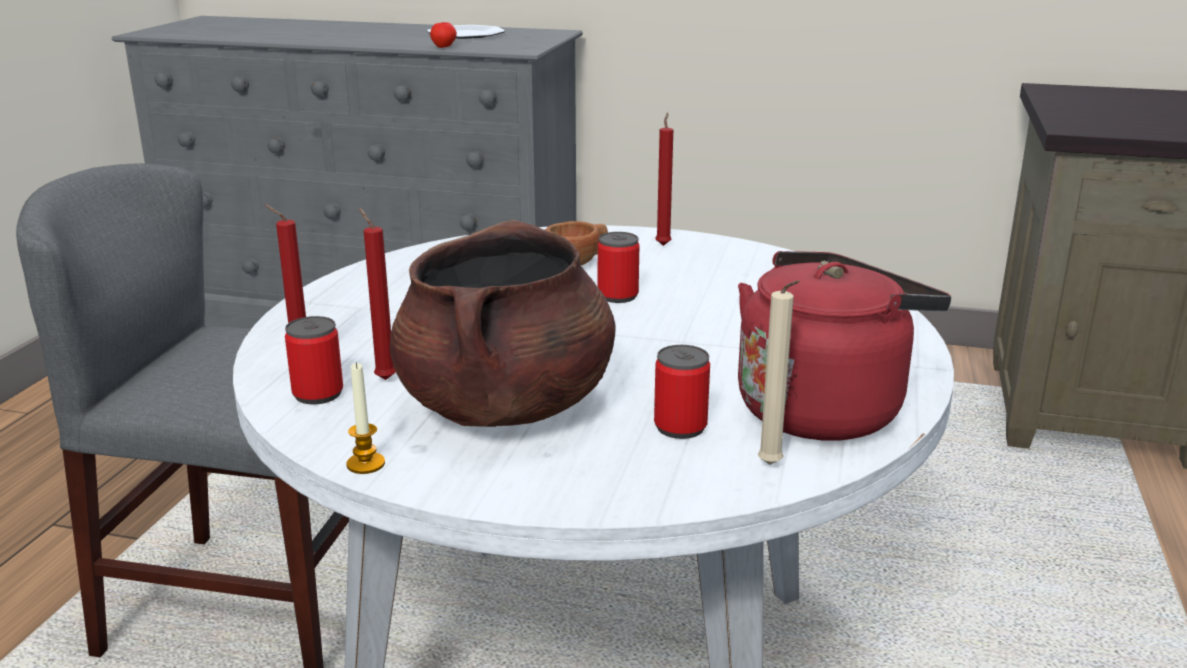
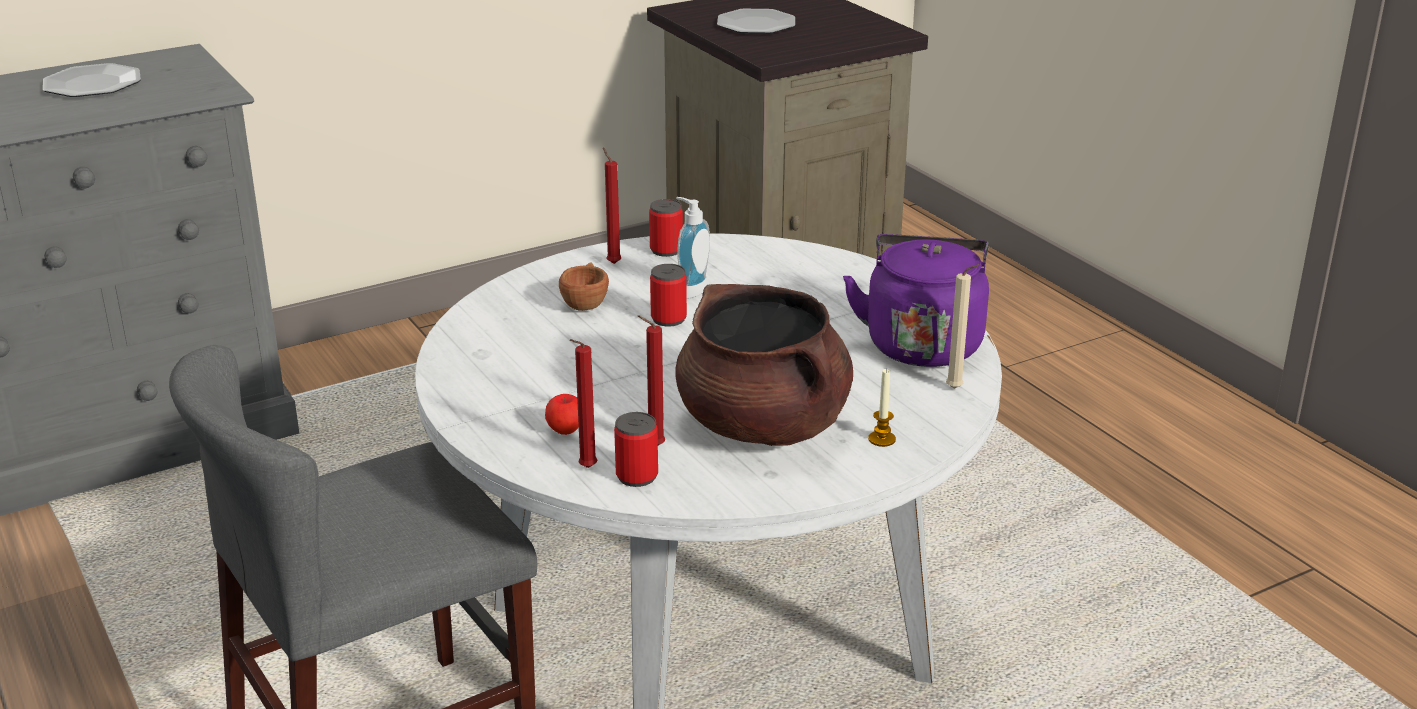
camera: 45 degrees left, 5 degrees up
candle [346,362,385,474] -> candle moved to [868,368,896,447]
apple [430,22,457,48] -> apple moved to [545,394,579,435]
can [654,345,710,439] -> can moved to [649,199,683,257]
red kettle [738,251,951,441] -> purple kettle [843,234,989,367]
none -> soap dispenser [676,197,710,299]
none -> plate [717,9,795,33]

